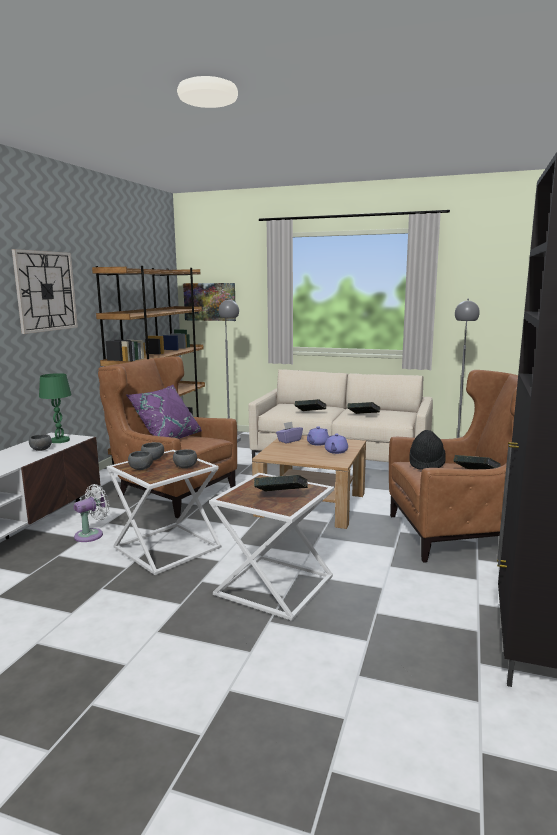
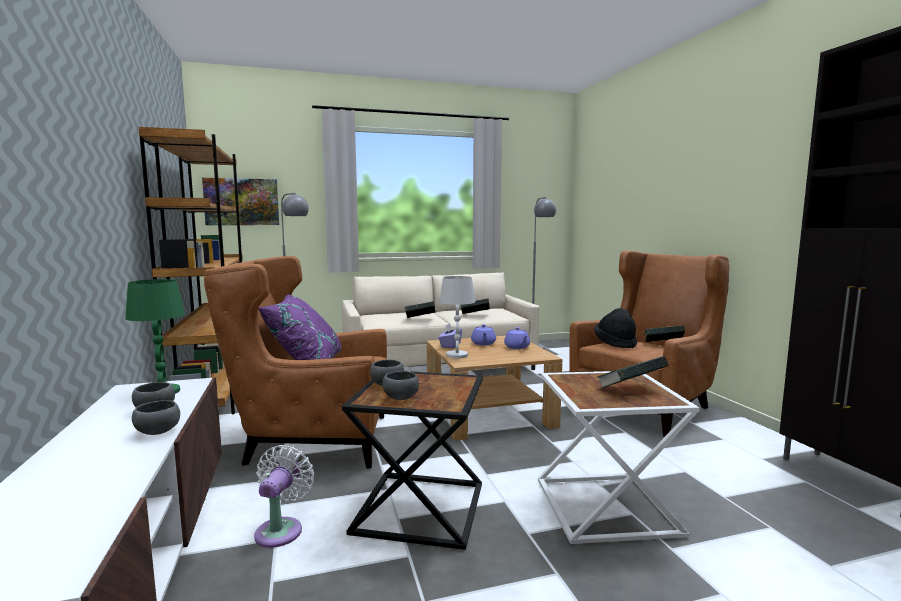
camera: 35 degrees left, 5 degrees down
wall clock [12,249,78,334] -> none
white side table [107,450,221,575] -> black side table [342,371,483,550]
grey bowl [173,449,197,468] -> grey bowl moved to [132,400,180,435]
none -> white table lamp [439,276,475,358]

